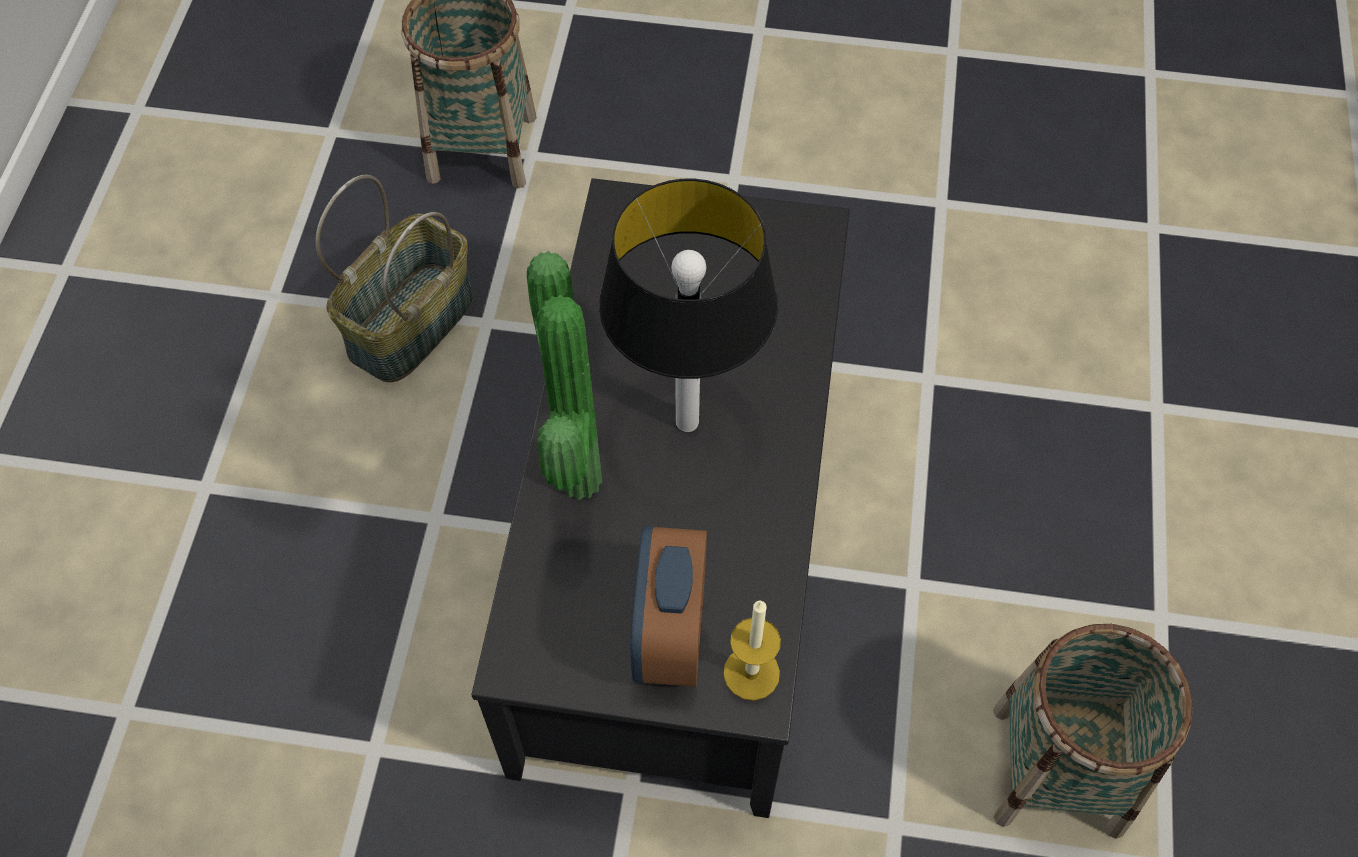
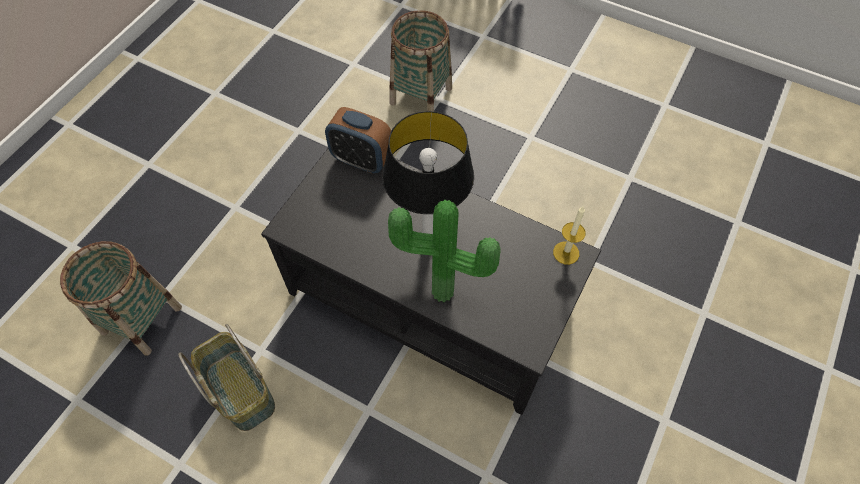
camera: 70 degrees left, 0 degrees up
alarm clock [630,526,707,687] -> alarm clock moved to [325,107,391,173]
basket [993,624,1193,839] -> basket moved to [389,10,452,111]

